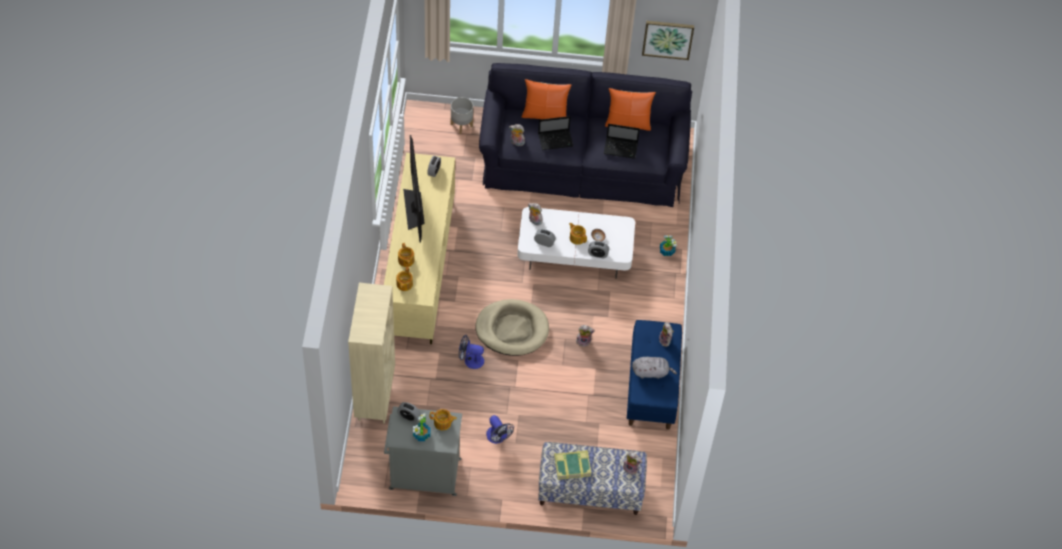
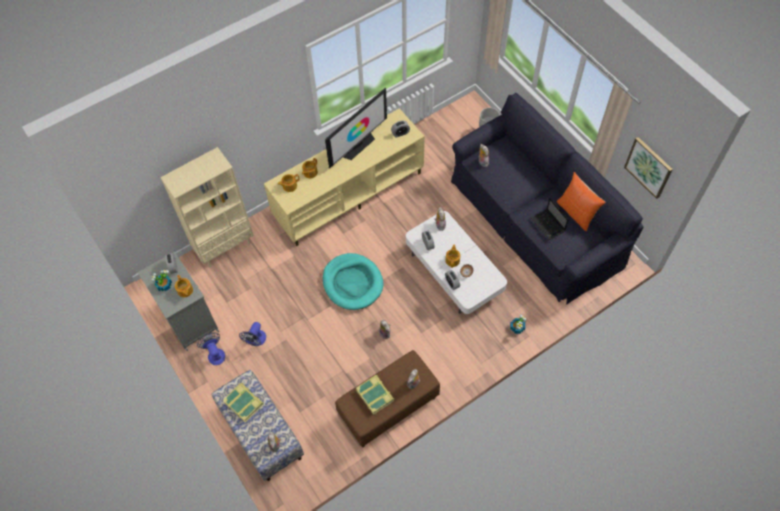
camera: 55 degrees right, 5 degrees up
fan [459,335,484,369] -> fan moved to [197,333,225,365]
beige dog bed [475,299,549,356] -> turquoise dog bed [323,253,383,310]
orange pillow [522,79,571,119] -> none
laptop [538,116,573,150] -> none
blue bench [627,320,682,430] -> brown bench [335,350,440,447]
grey plush toy [632,357,677,379] -> book [356,375,395,415]

